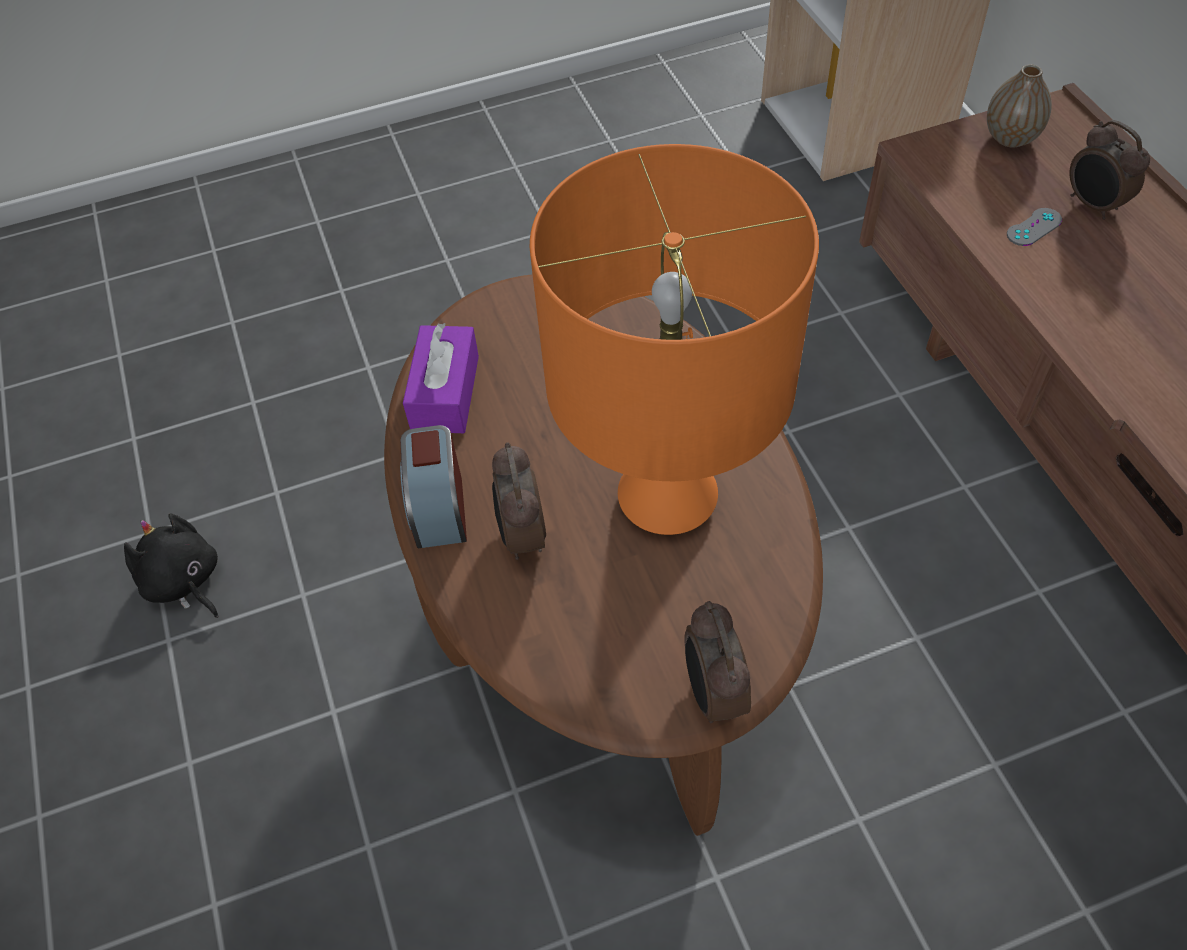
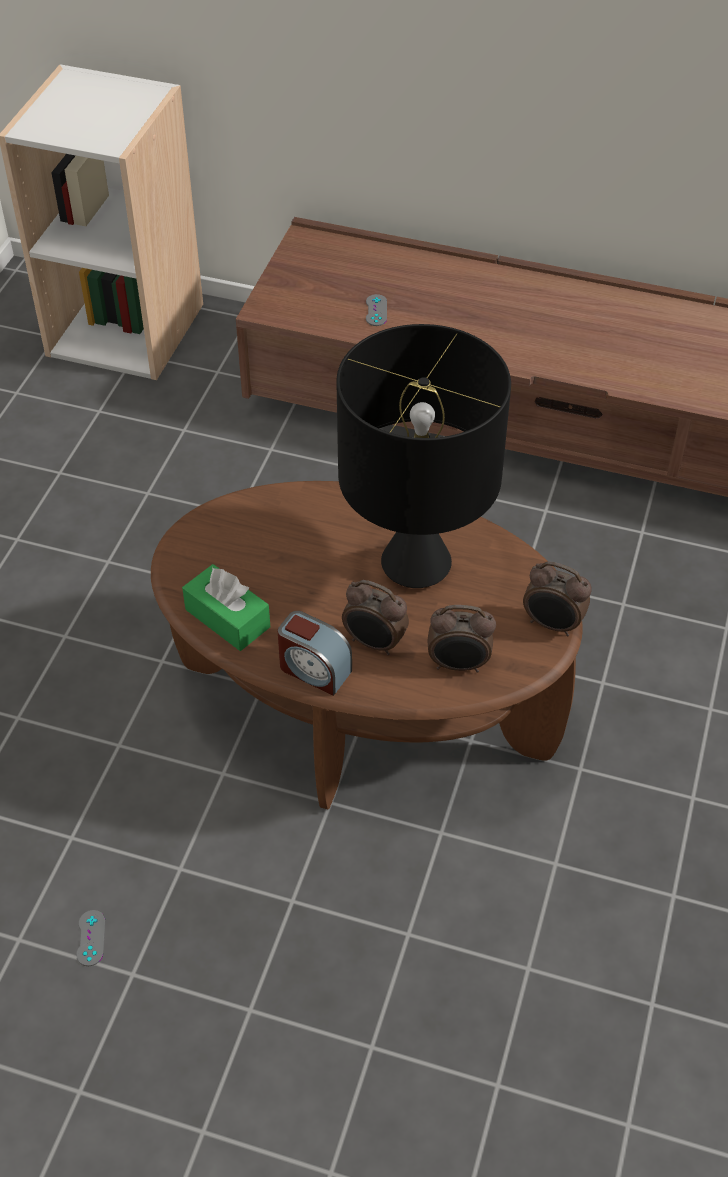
camera: 55 degrees left, 5 degrees down
black plush toy [124,513,219,618] -> grey game controller [76,910,105,966]
purple tissue box [403,323,479,433] -> green tissue box [182,564,270,651]
orange table lamp [530,144,819,535] -> black table lamp [337,324,511,588]
vase [987,65,1052,147] -> none
alarm clock [1070,120,1150,220] -> alarm clock moved to [428,605,496,672]

